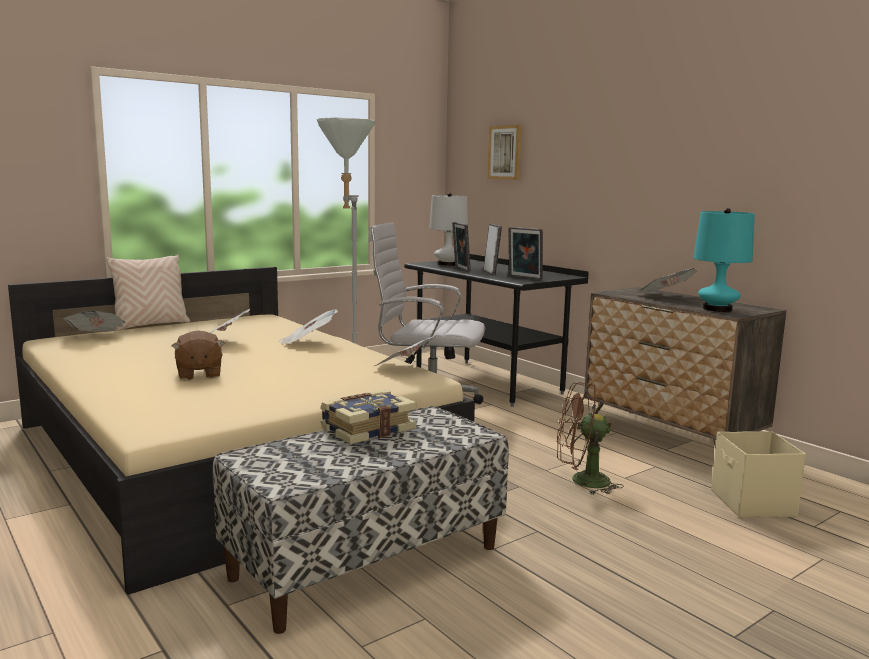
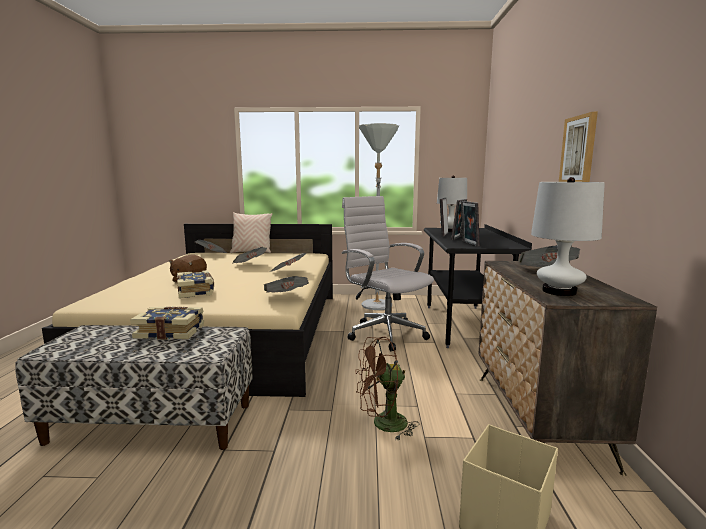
camera: 40 degrees right, 0 degrees up
picture [487,125,522,180] -> picture moved to [559,112,598,182]
brown fan [557,382,624,495] -> brown fan turned 60 degrees counterclockwise [356,337,419,441]
turquoise table lamp [693,208,755,312] -> white table lamp [531,177,605,296]
none -> book [177,270,214,298]

